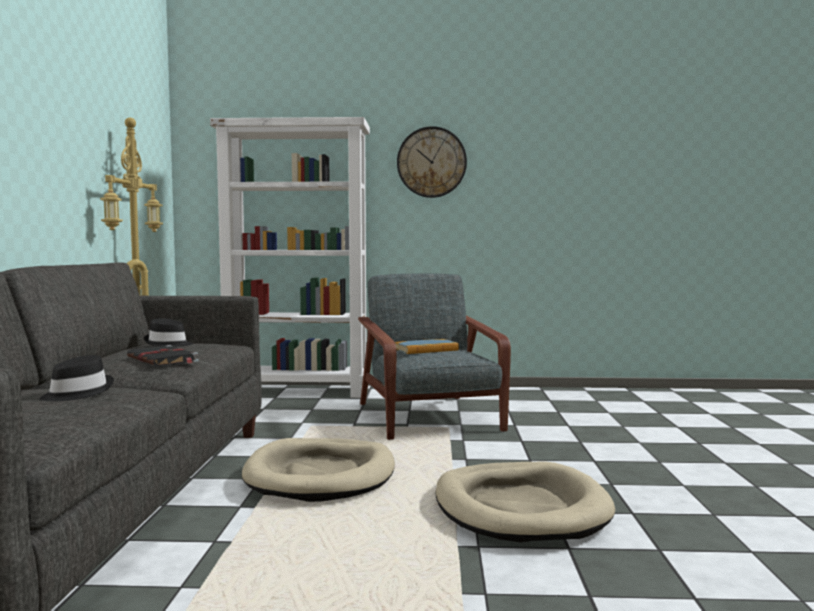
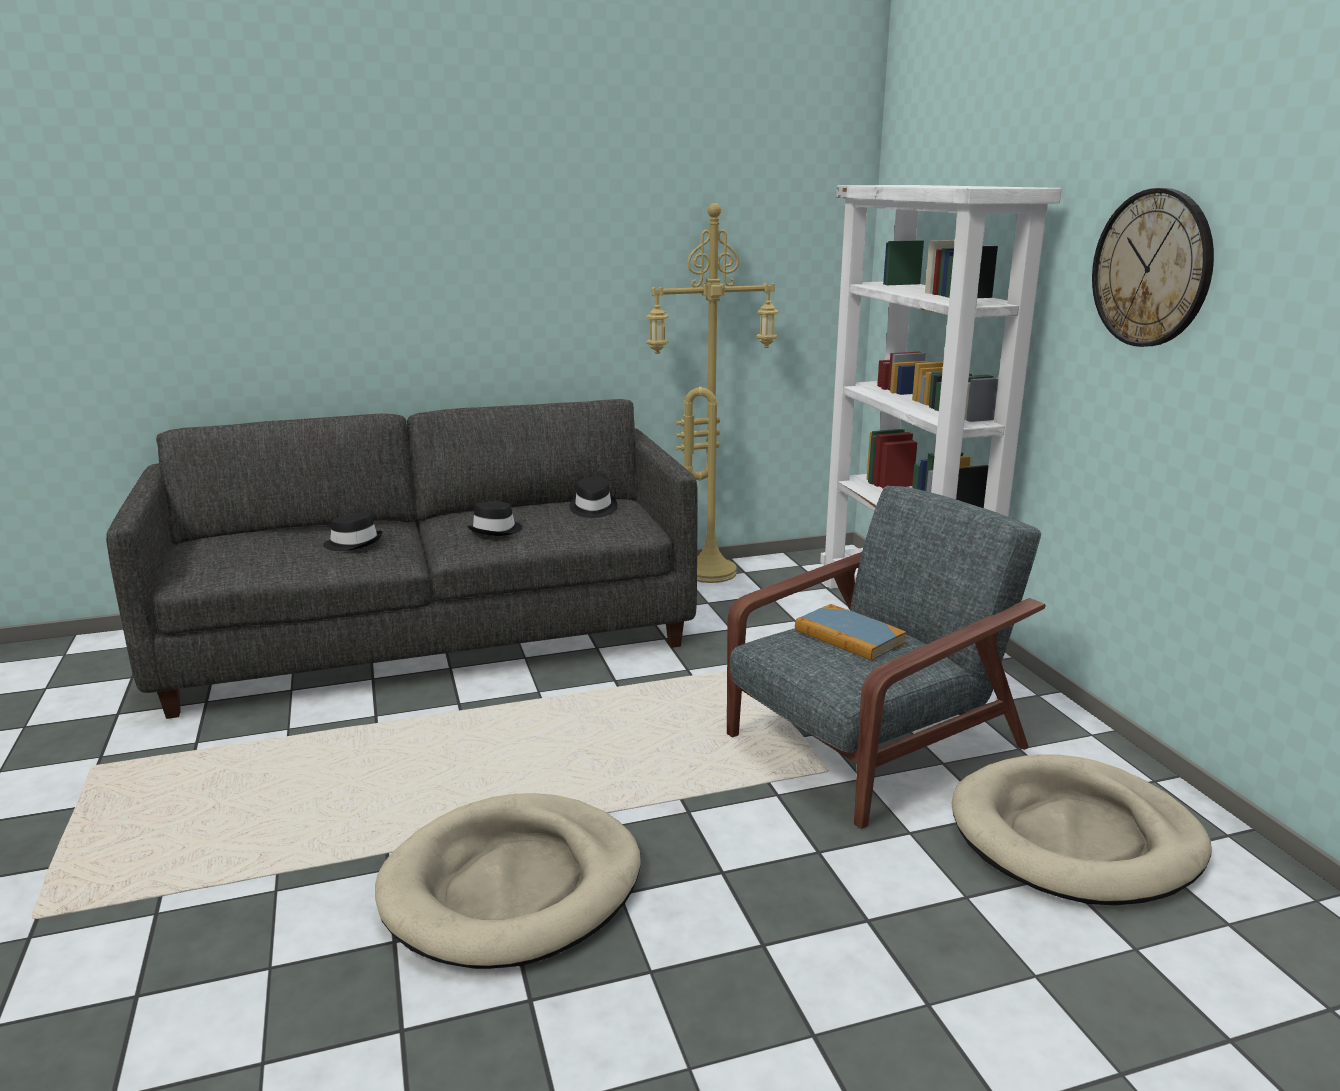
camera: 70 degrees right, 15 degrees up
black book [127,345,199,366] -> black hat [467,501,522,536]
beige dog bed [242,438,395,502] -> beige dog bed moved to [952,755,1212,905]

